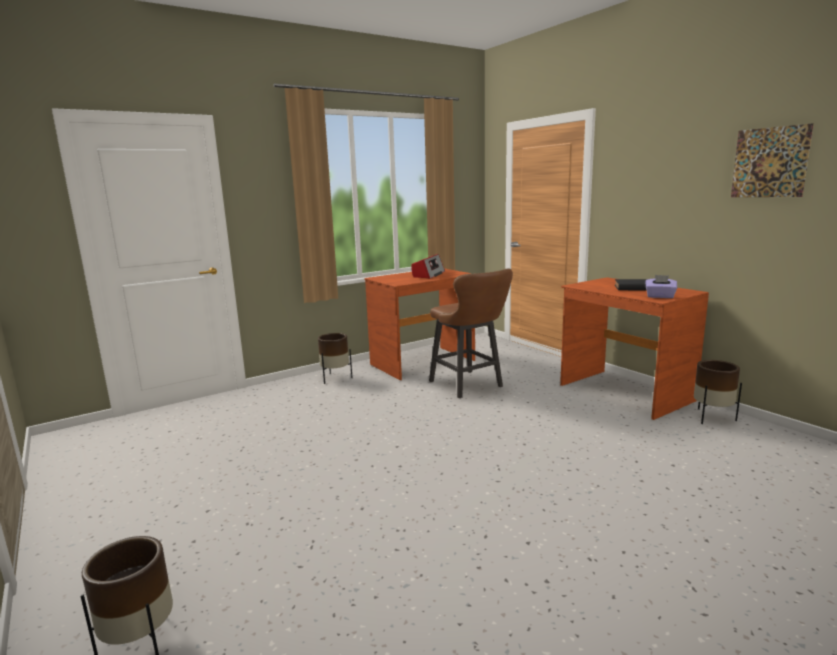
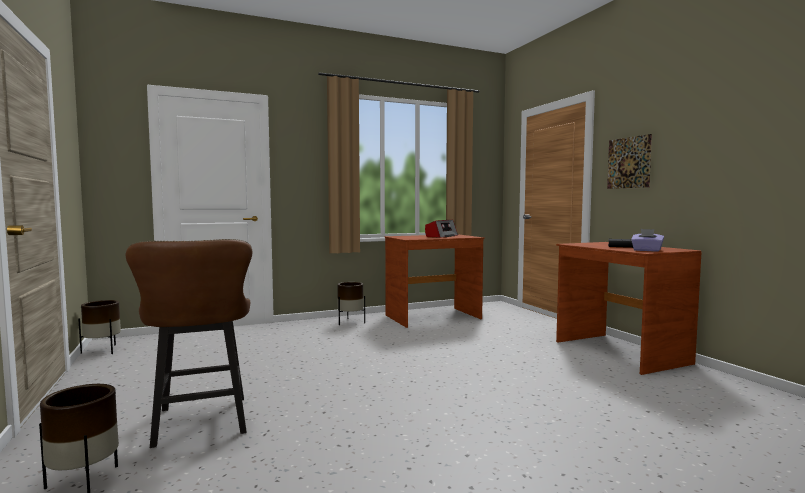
camera: 10 degrees right, 10 degrees down
brown stool [429,268,513,398] -> brown stool moved to [126,239,252,448]
brown planter [694,360,742,424] -> brown planter moved to [78,300,121,354]
picture [731,123,814,197] -> picture moved to [607,134,652,189]

